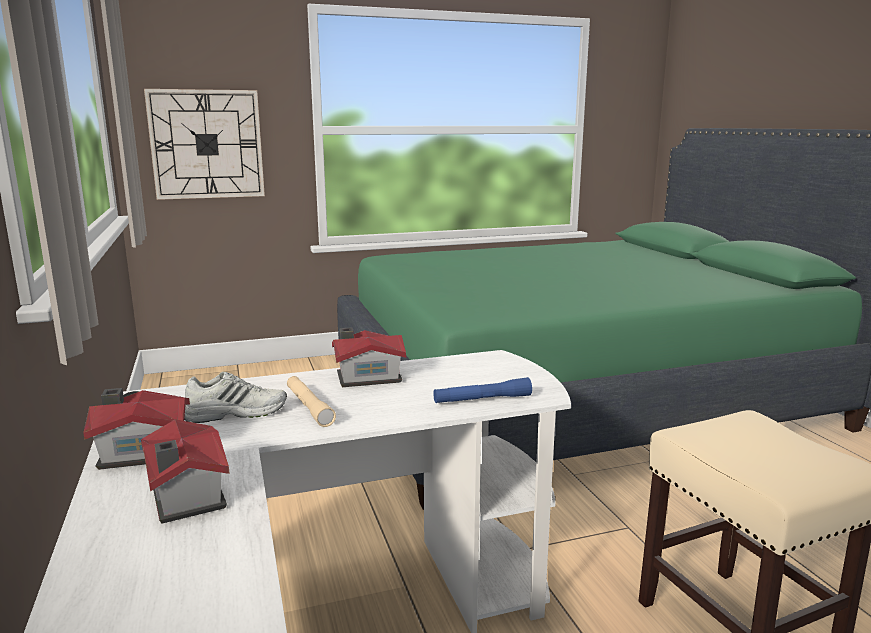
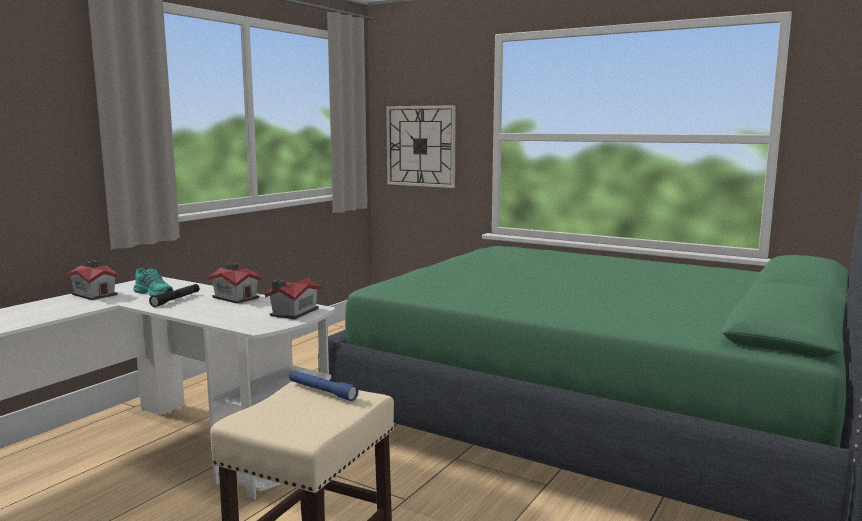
camera: 50 degrees right, 5 degrees down
toy house [141,419,230,524] -> toy house moved to [265,278,322,319]
white shoe [184,372,287,423] -> turquoise shoe [133,268,174,296]
beige flashlight [287,376,336,427] -> black flashlight [149,284,200,307]
blue flashlight [433,377,532,403] -> blue flashlight moved to [289,371,358,401]

